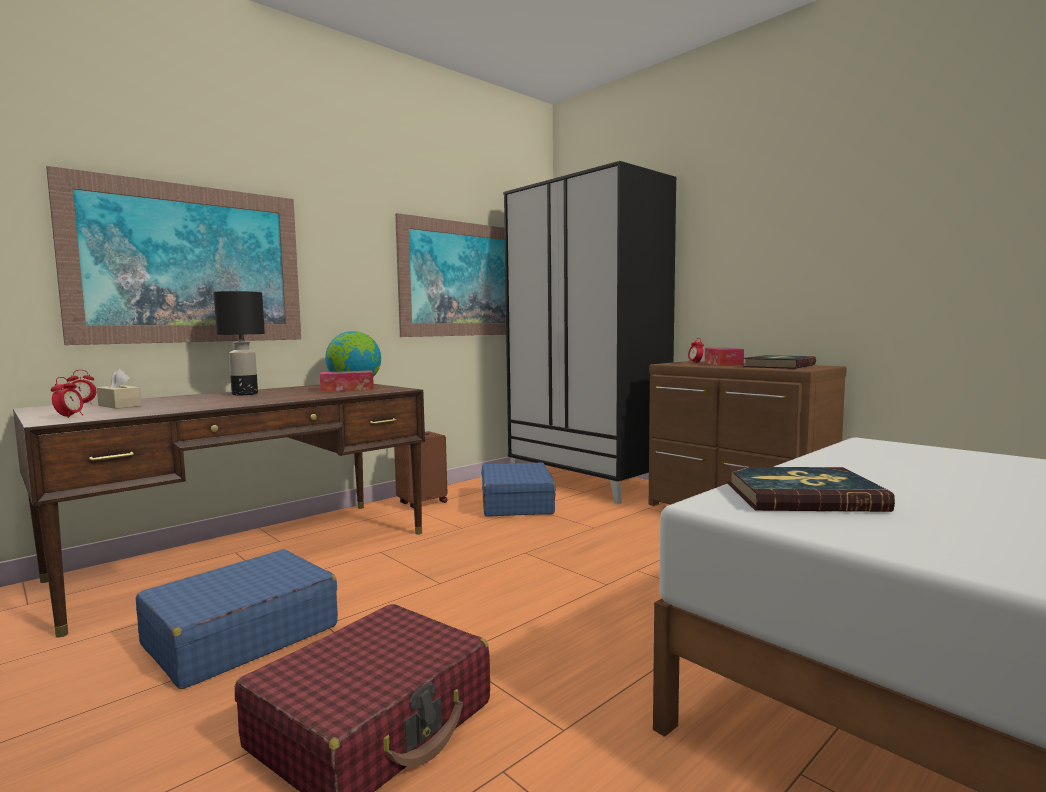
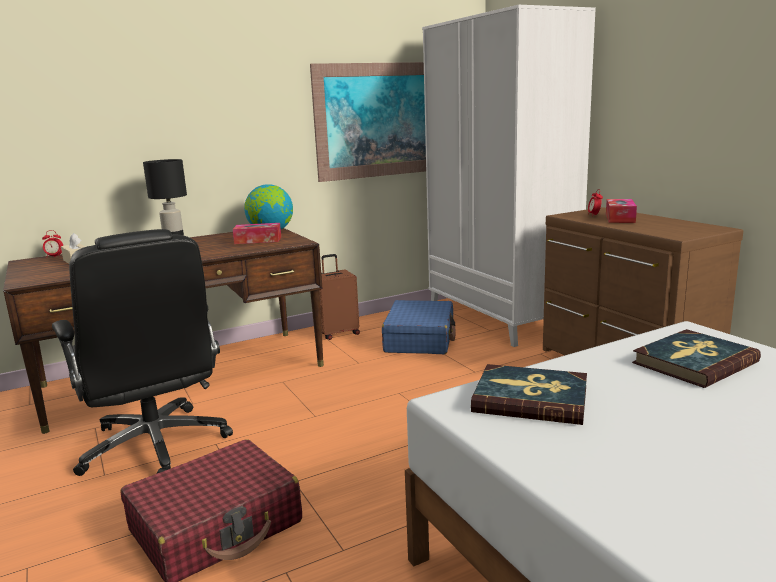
camera: 15 degrees right, 10 degrees up
picture [46,166,301,345] -> none
alarm clock [51,377,83,418] -> none
blue suitcase [136,549,338,689] -> black office chair [52,229,233,476]
black wardrobe [503,161,676,504] -> white wardrobe [422,5,596,347]
book [743,355,816,369] -> book moved to [632,329,761,388]

